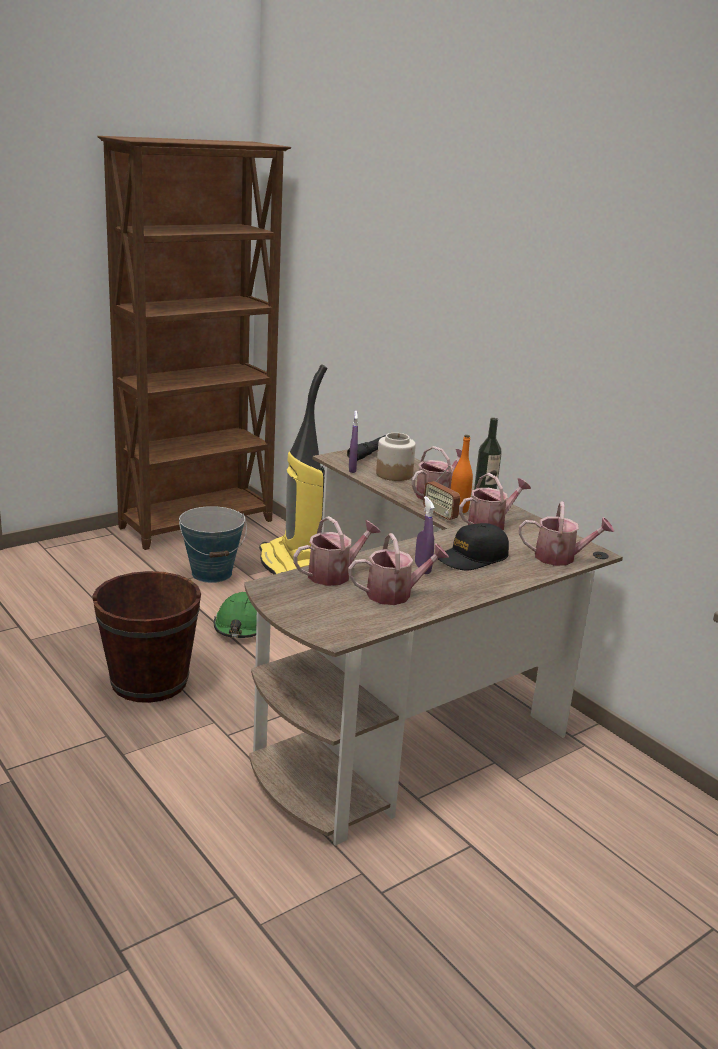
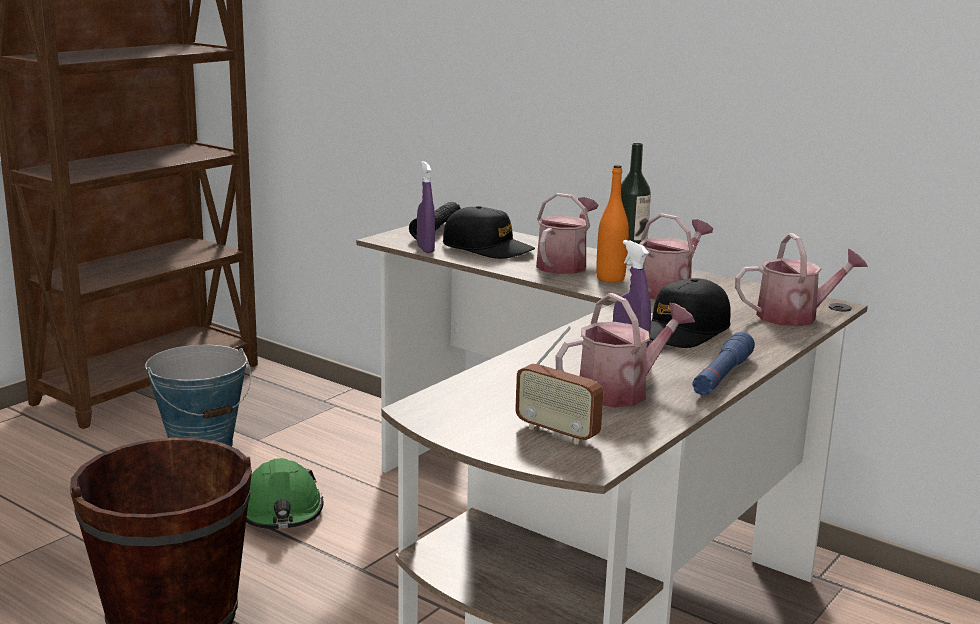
camera: 15 degrees left, 5 degrees down
vacuum cleaner [259,364,327,574] -> none
watering can [293,516,381,586] -> none
jar [376,433,416,481] -> black cap [443,206,535,259]
radio [423,465,460,522] -> radio moved to [515,326,603,444]
none -> blue flashlight [692,332,755,396]

